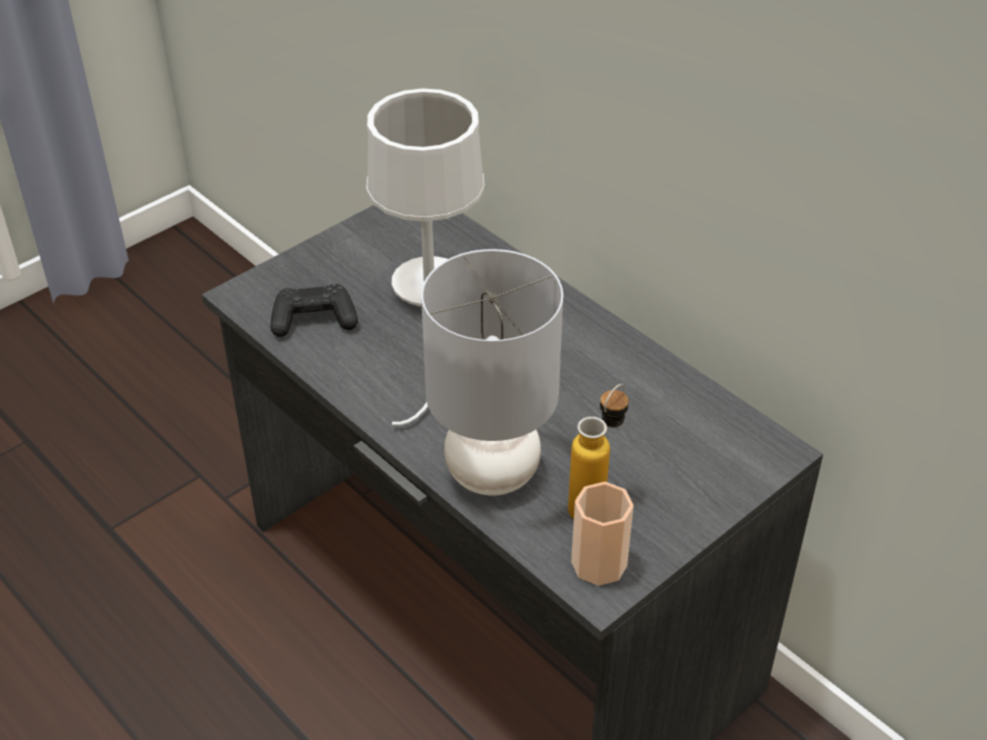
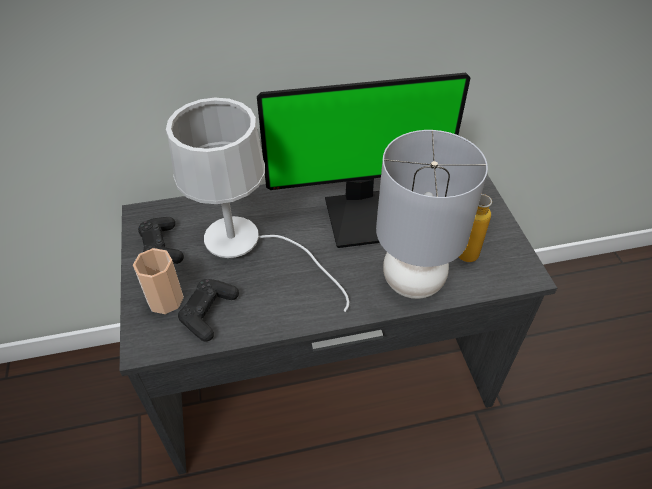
camera: 60 degrees left, 5 degrees up
cup [571,482,634,586] -> cup moved to [133,248,184,314]
none -> black game controller [138,217,184,264]
none -> monitor [257,73,470,248]

